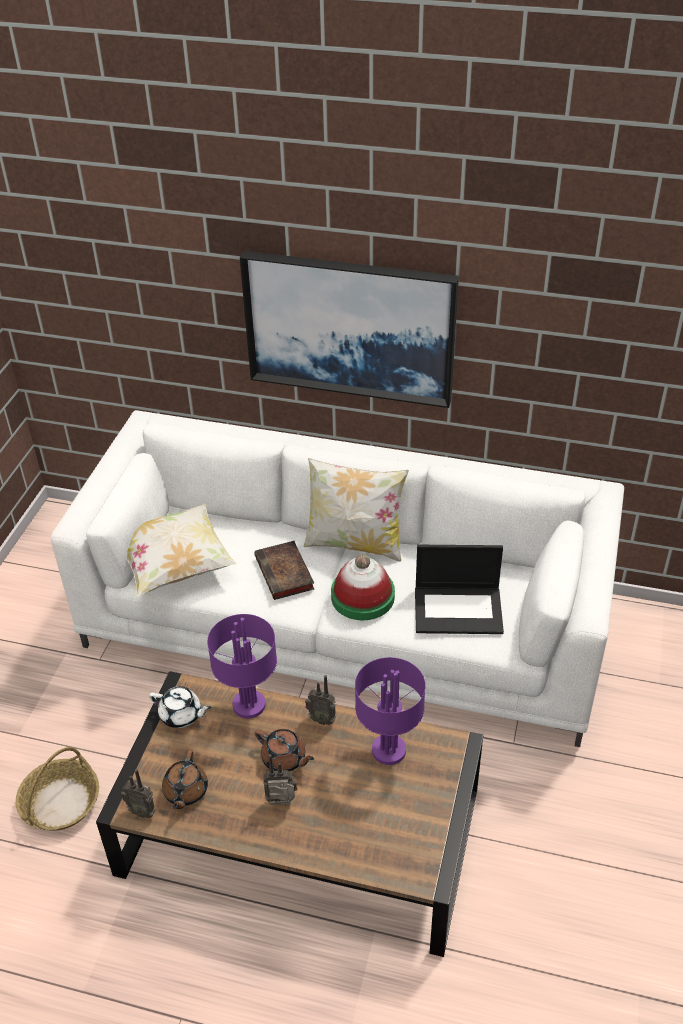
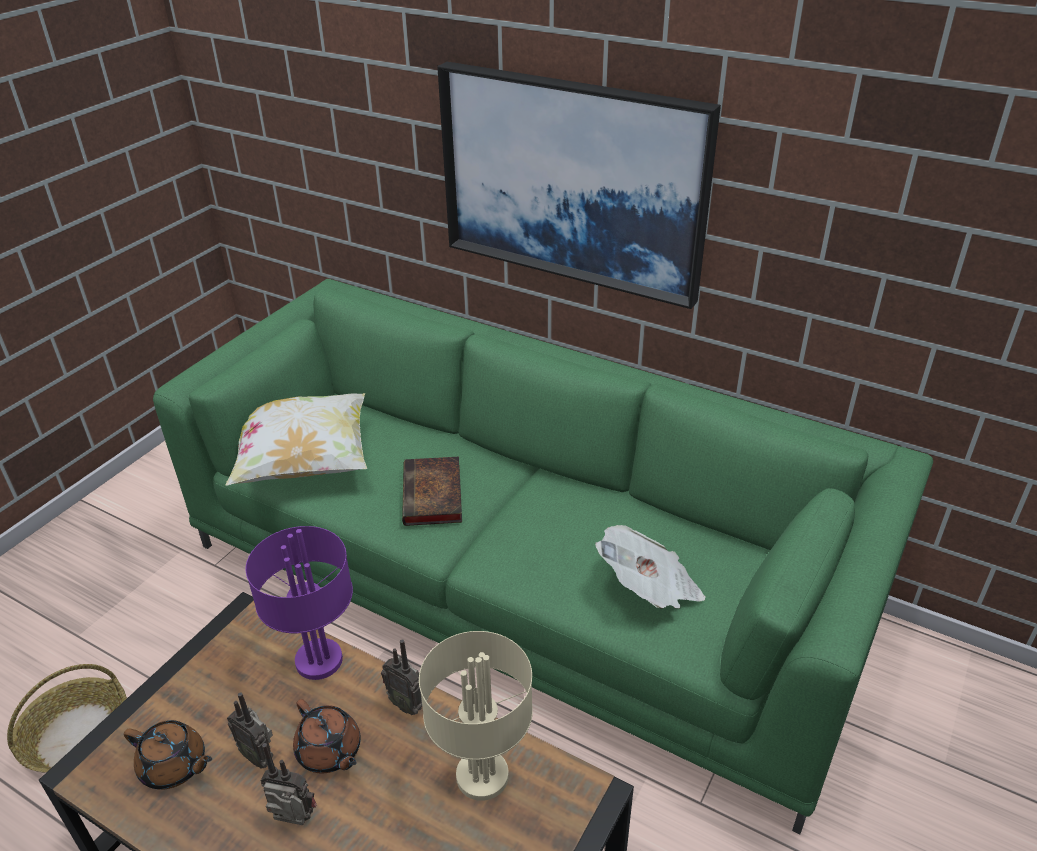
camera: 15 degrees right, 5 degrees down
white sofa [51,410,624,747] -> green sofa [153,279,933,834]
radio [121,769,156,818] -> radio moved to [227,692,273,769]
white teapot [149,686,212,728] -> none
brown teapot [162,750,208,809] -> brown teapot turned 90 degrees counterclockwise [124,720,212,790]
pillow [304,458,409,562] -> none
hat [331,554,395,620] -> none
purple table lamp [355,657,426,765] -> beige table lamp [419,631,533,801]
laptop [415,545,504,634] -> newspaper [595,525,706,609]

